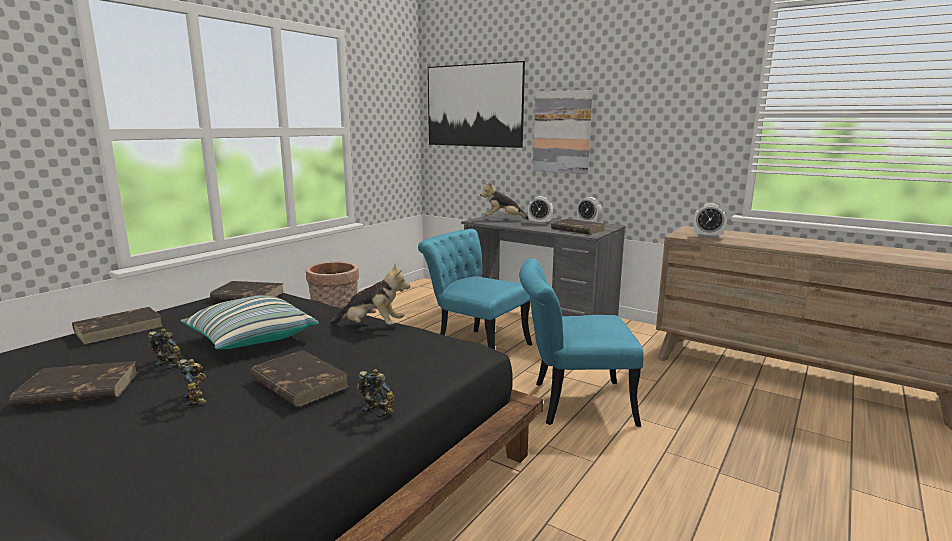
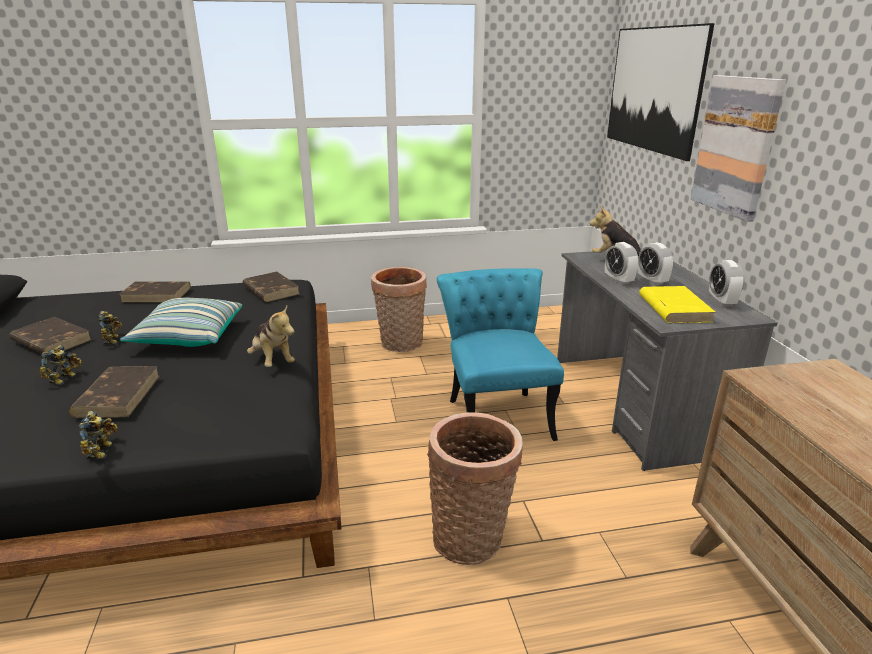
camera: 45 degrees right, 10 degrees up
turquoise chair [519,258,644,427] -> basket [427,412,523,565]
brown book [551,219,605,235] -> yellow book [639,286,715,323]
alarm clock [694,203,726,238] -> alarm clock moved to [605,242,639,285]

